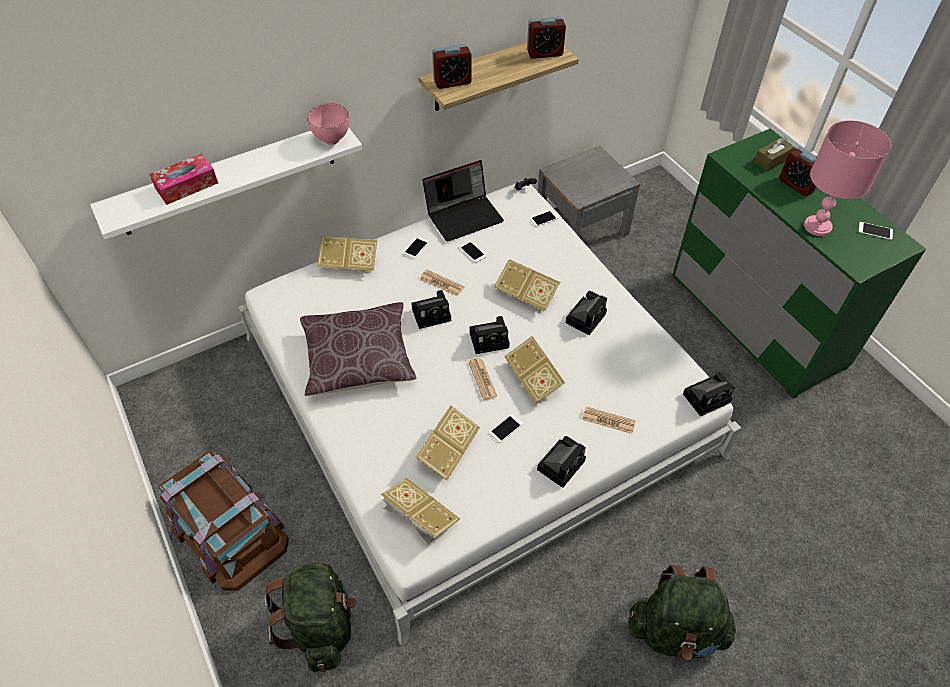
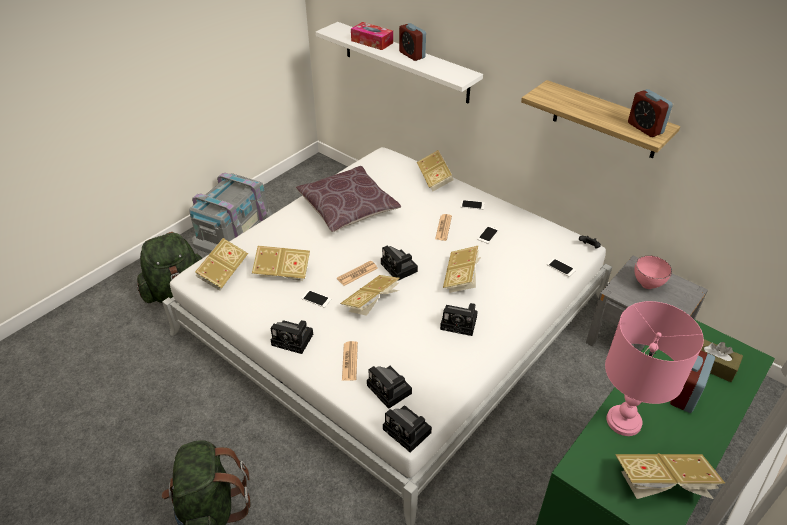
camera: 70 degrees right, 10 degrees down
brown storage box [159,451,289,591] -> grey storage box [189,173,273,254]
pink bowl [307,103,350,145] -> pink bowl moved to [634,256,672,289]
camera [411,290,451,329] -> camera moved to [367,366,412,409]
laptop [422,160,504,242] -> none
alarm clock [432,44,472,89] -> alarm clock moved to [399,23,426,61]
phone [858,222,893,240] -> book [615,453,725,499]

